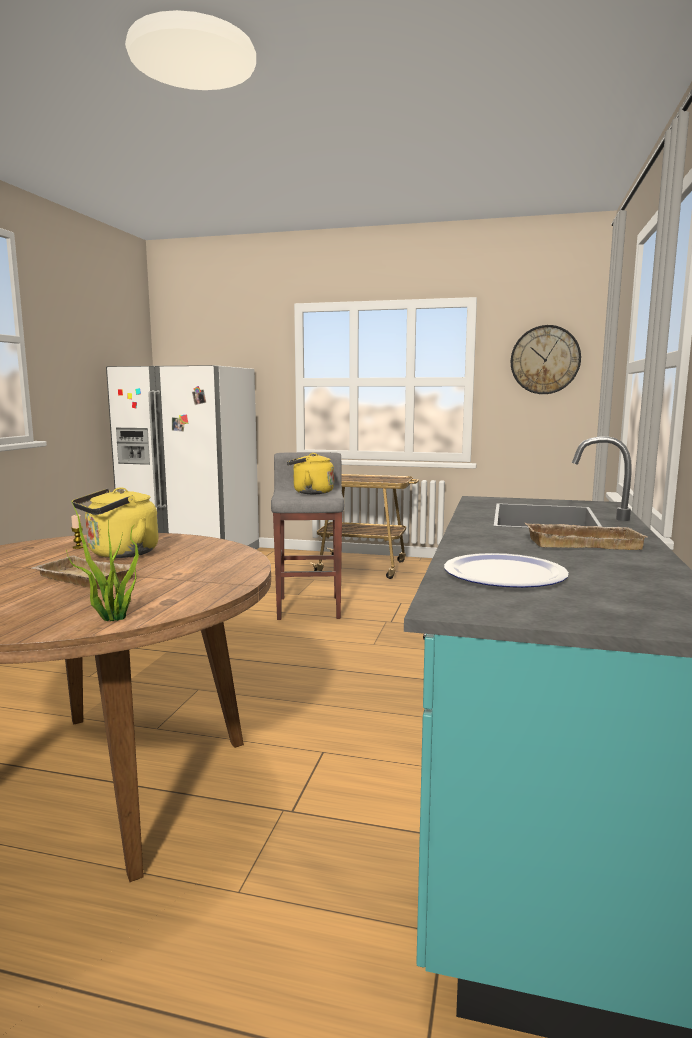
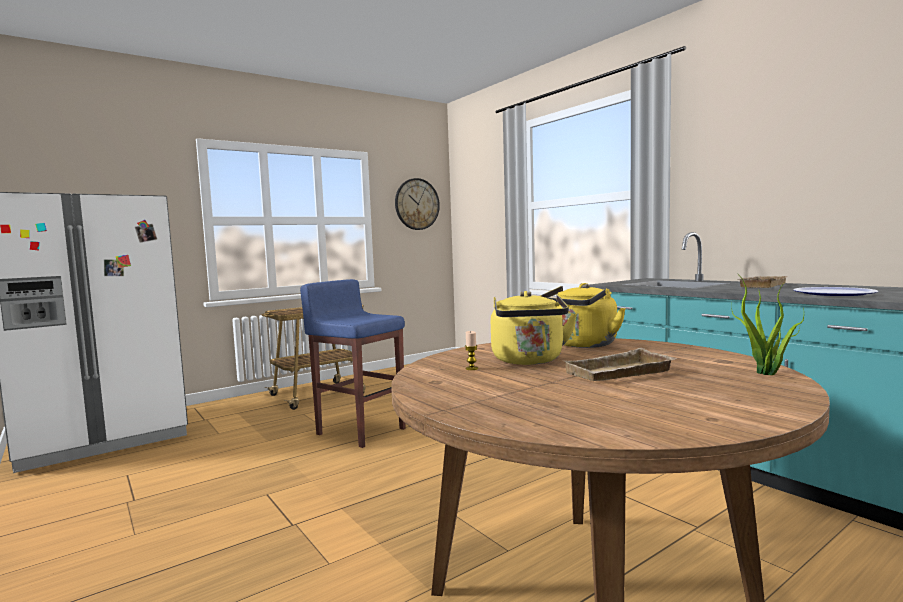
camera: 50 degrees left, 5 degrees down
grey stool [271,452,344,620] -> blue stool [300,279,406,448]
yellow kettle [287,453,334,494] -> yellow kettle moved to [541,283,626,348]

